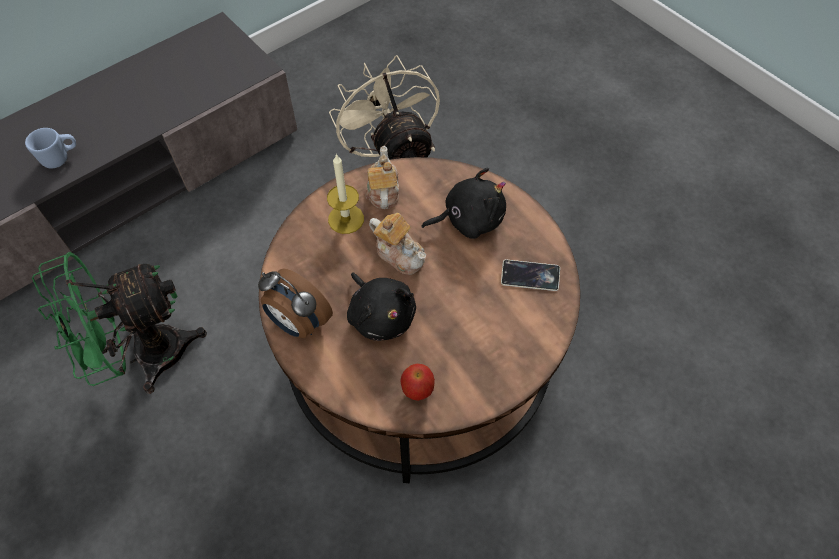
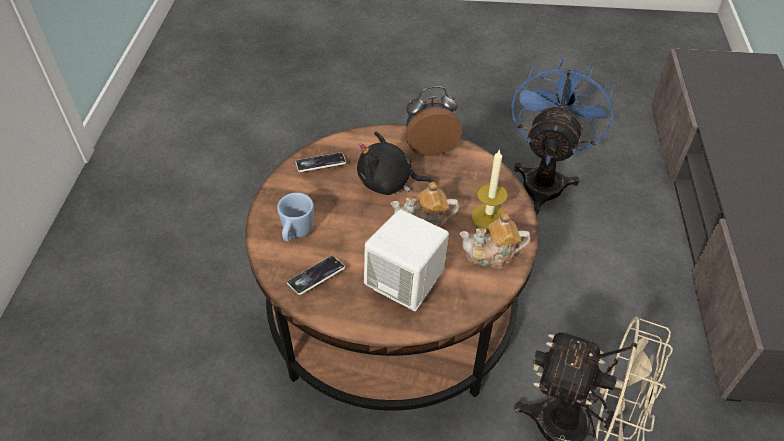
camera: 135 degrees right, 10 degrees down
blue mug [25,128,76,169] -> blue mug moved to [277,193,314,242]
green fan [32,252,207,394] -> blue fan [511,58,614,215]
teapot [366,146,399,209] -> teapot turned 135 degrees clockwise [460,213,531,269]
apple [400,364,435,401] -> phone [296,152,346,172]
black plush toy [421,167,506,239] -> white speaker [364,209,449,311]

